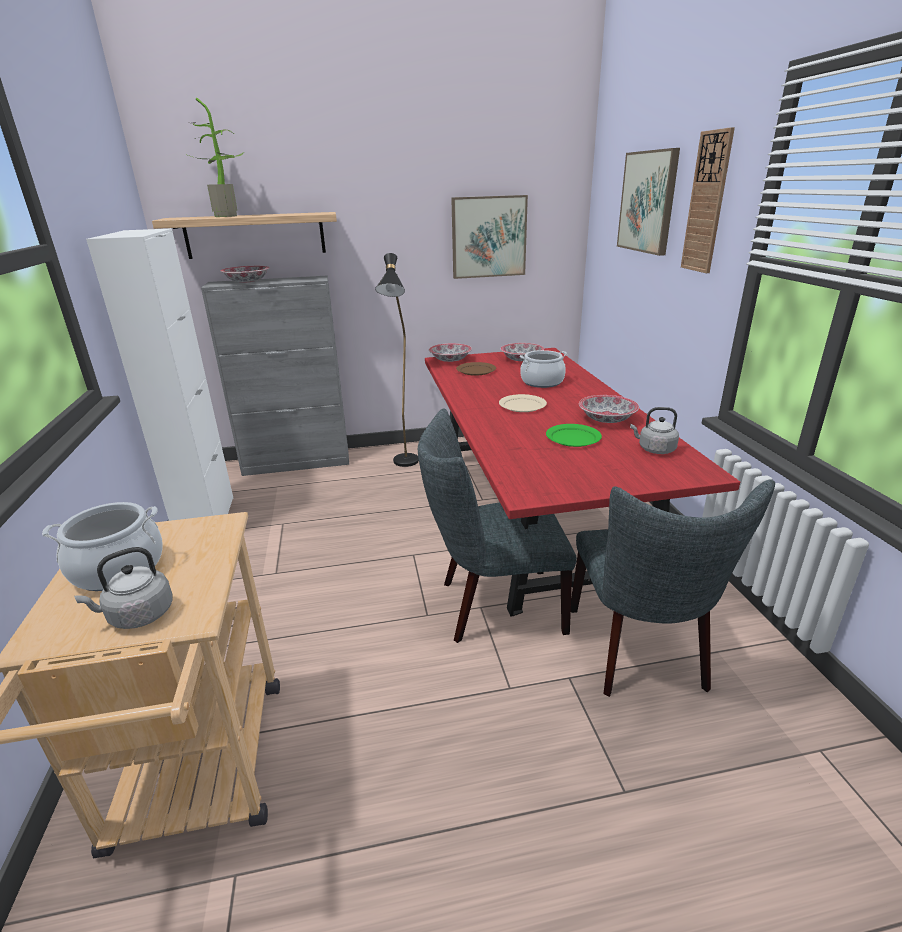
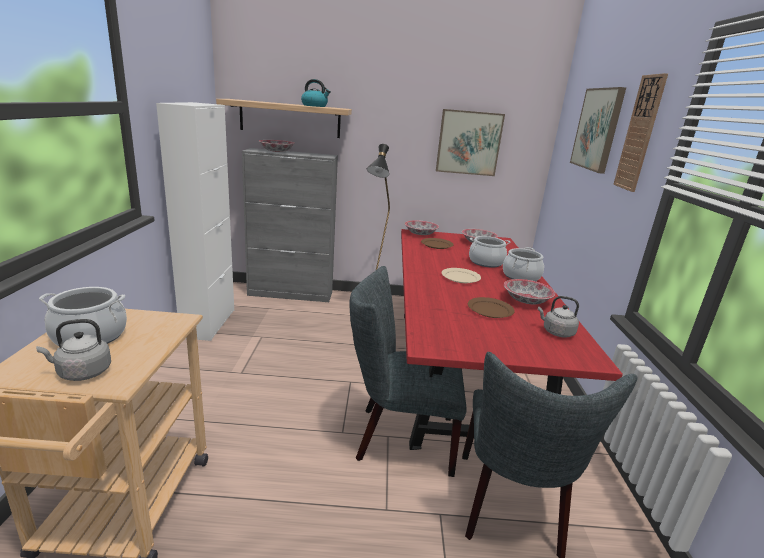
camera: 10 degrees right, 5 degrees down
potted plant [185,98,245,217] -> none
green plate [546,424,602,447] -> brown plate [468,297,515,318]
none -> kettle [301,79,331,107]
none -> cooking pot [503,247,544,281]

